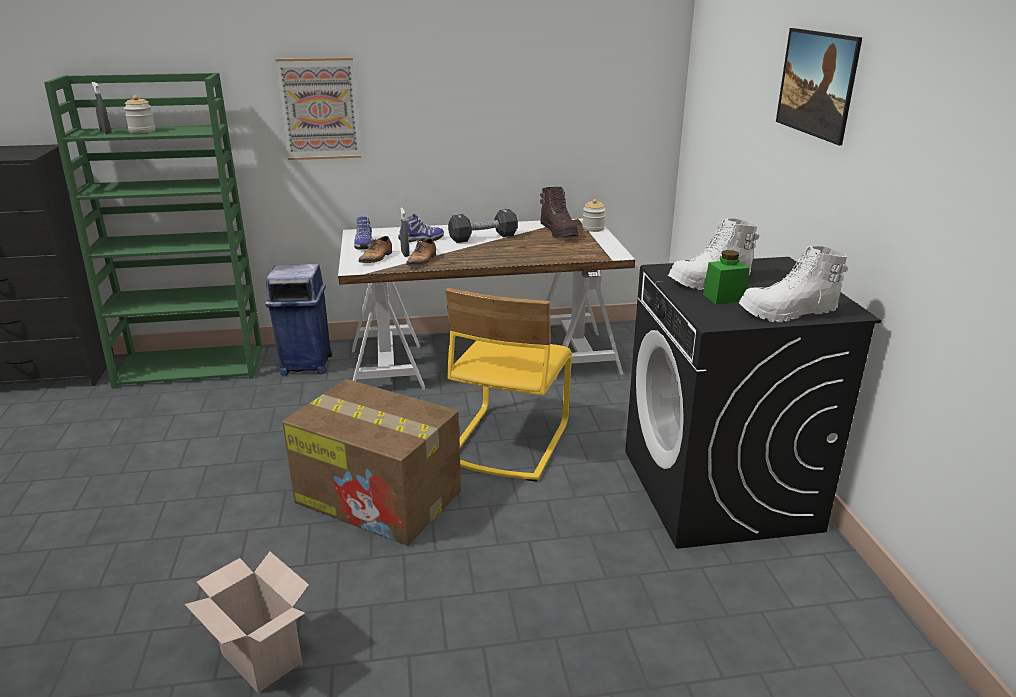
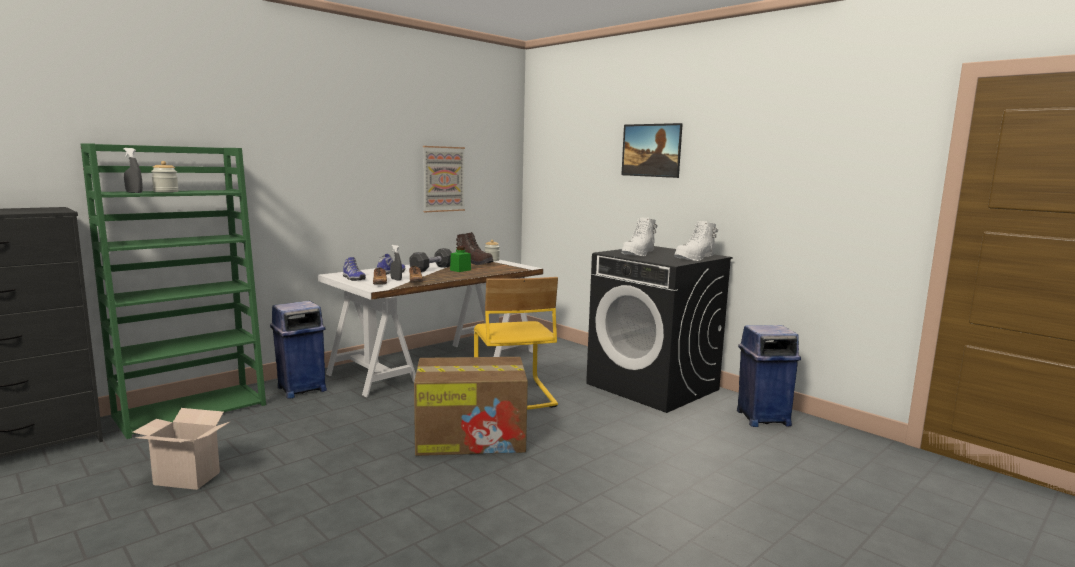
camera: 35 degrees left, 15 degrees down
cardboard box [185,552,309,693] -> cardboard box moved to [133,408,229,490]
picture [276,57,361,160] -> picture moved to [423,146,465,212]
green jar [703,250,749,304] -> green jar moved to [450,247,471,272]
none -> blue trash can [737,325,801,427]

